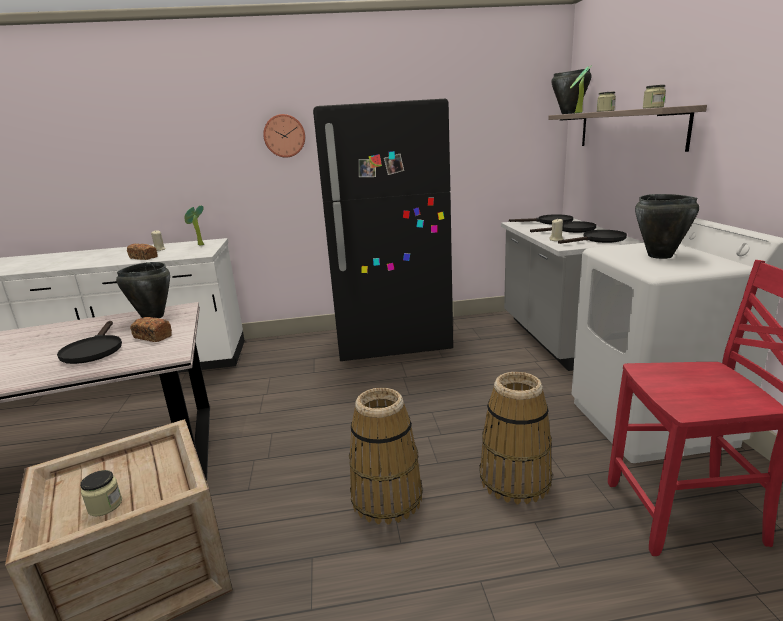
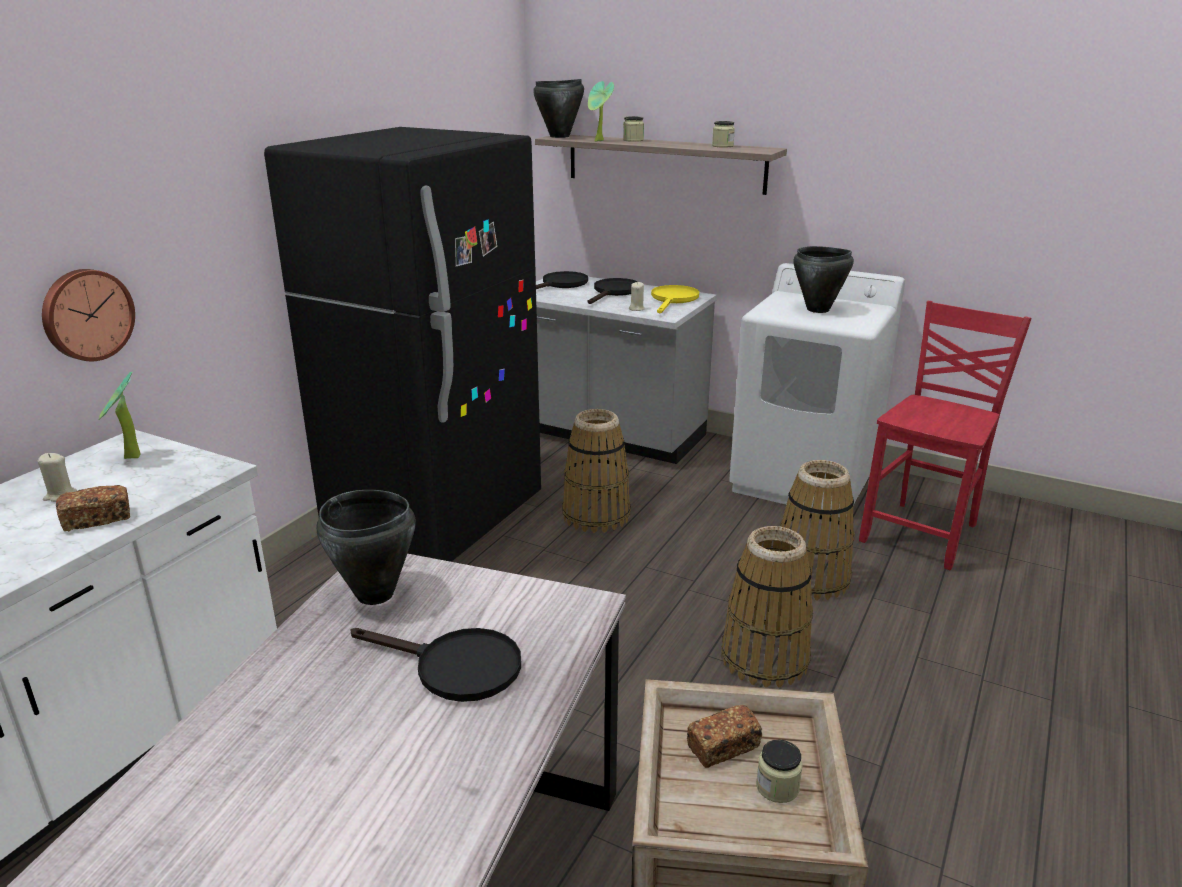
camera: 55 degrees left, 5 degrees up
bread [130,317,172,342] -> bread moved to [687,705,763,768]
wall clock [263,114,305,158] -> wall clock moved to [42,269,135,361]
black frying pan [558,230,627,244] -> yellow frying pan [651,285,699,313]
none -> basket [562,409,631,533]

